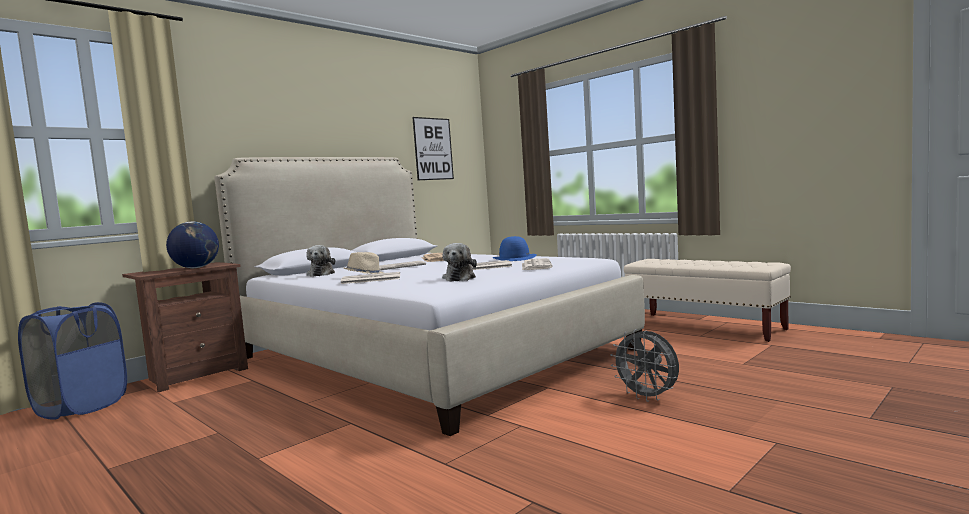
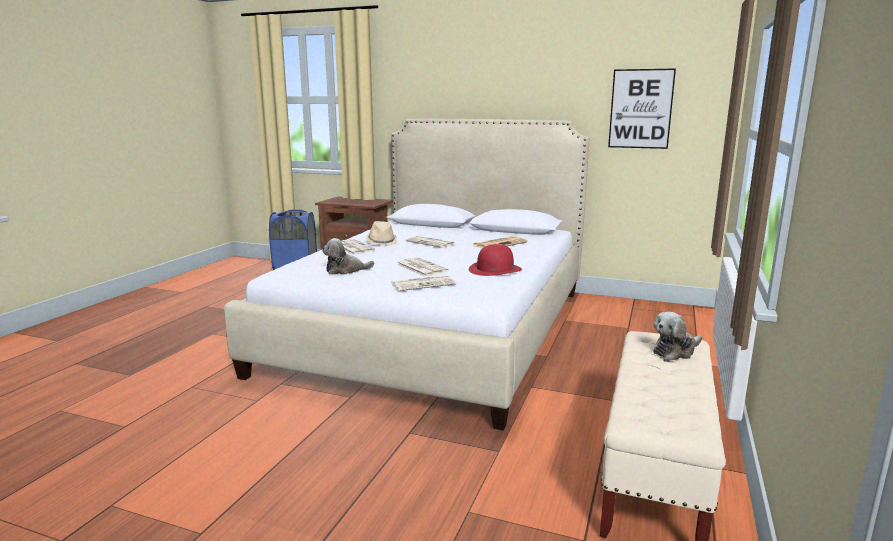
camera: 65 degrees right, 10 degrees up
globe [166,221,219,268] -> none
plush toy [306,245,335,277] -> plush toy moved to [653,312,702,360]
blue hat [492,236,537,261] -> red hat [469,244,522,276]
grey fan [611,329,679,402] -> none

